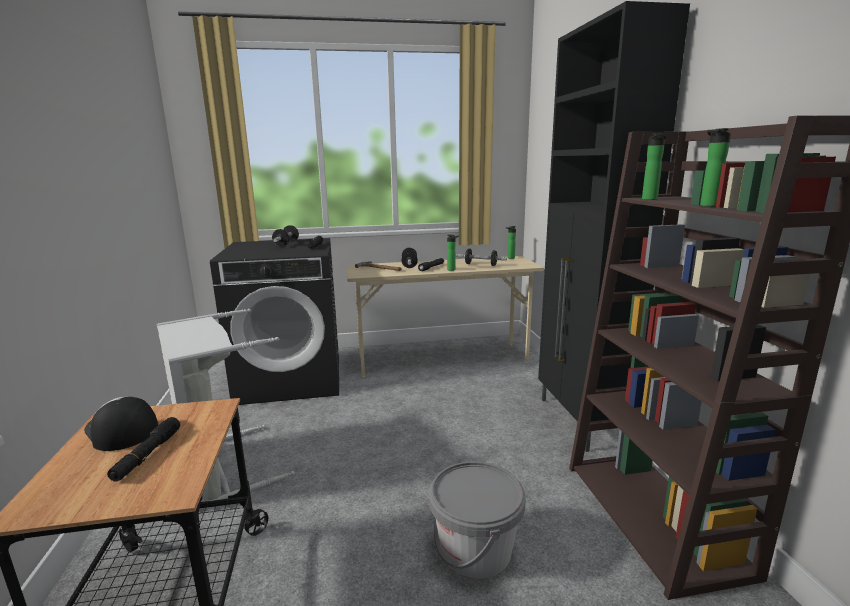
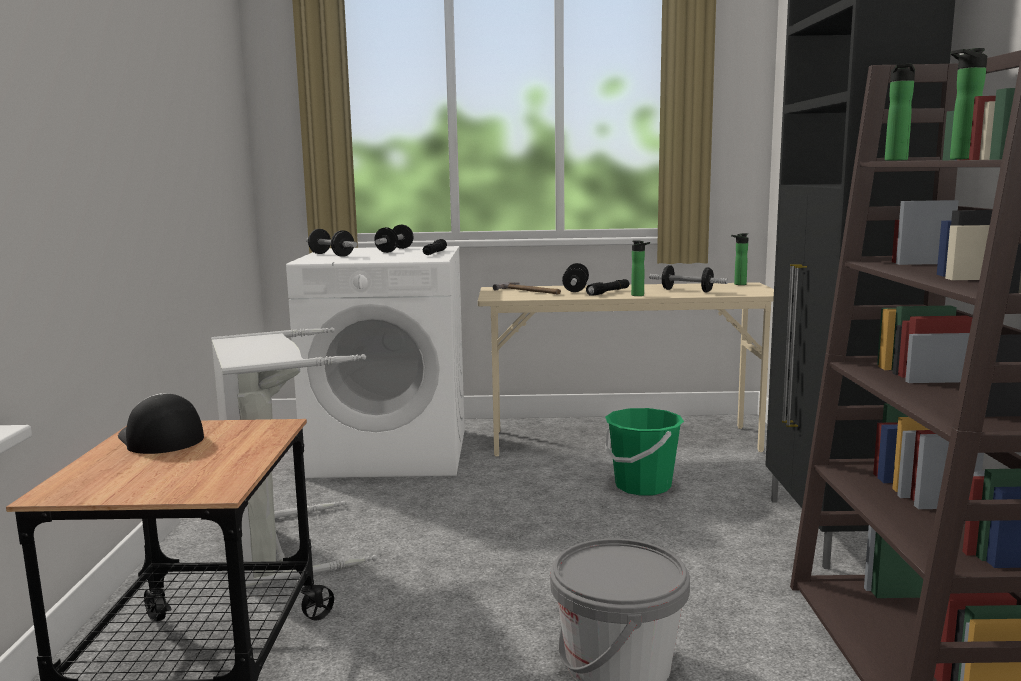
camera: 10 degrees right, 5 degrees down
black flashlight [107,417,180,482] -> none
black washing machine [210,238,339,405] -> white washing machine [286,246,465,478]
none -> dumbbell [306,229,357,257]
none -> green bucket [605,408,684,496]

